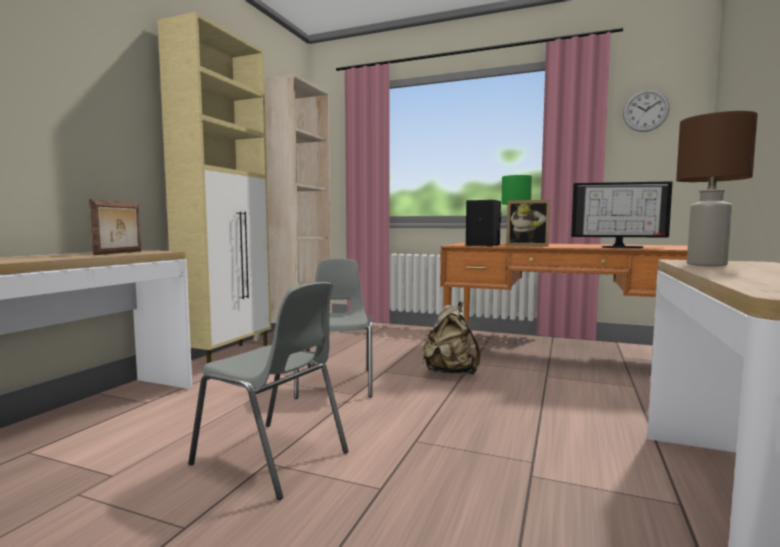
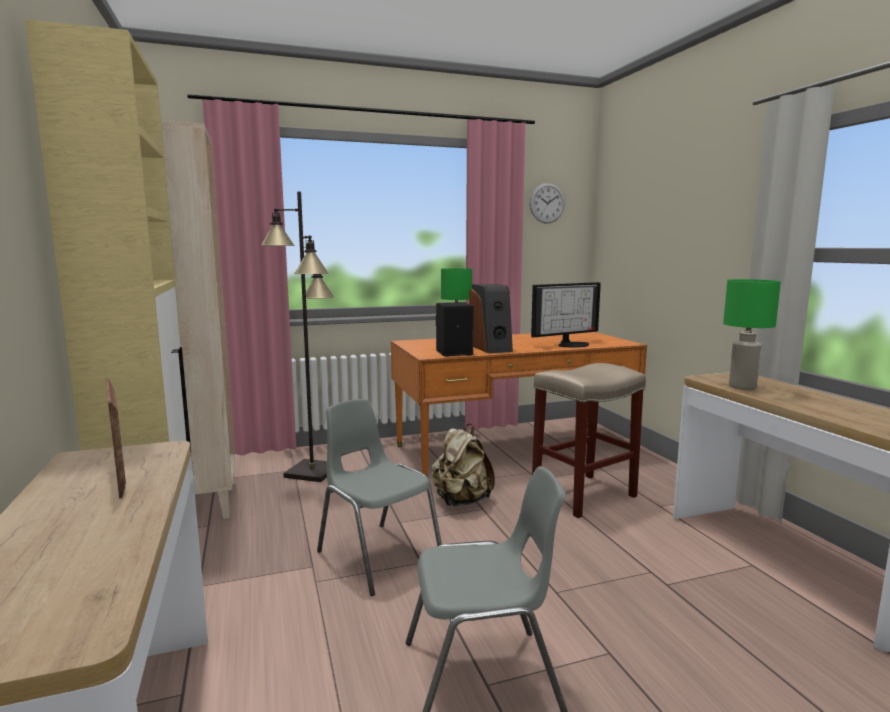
camera: 40 degrees left, 5 degrees up
picture frame [506,200,550,246] -> speaker [469,284,513,353]
brown table lamp [676,111,758,266] -> green table lamp [723,279,781,390]
none -> black floor lamp [260,191,335,482]
none -> beige stool [532,363,646,518]

